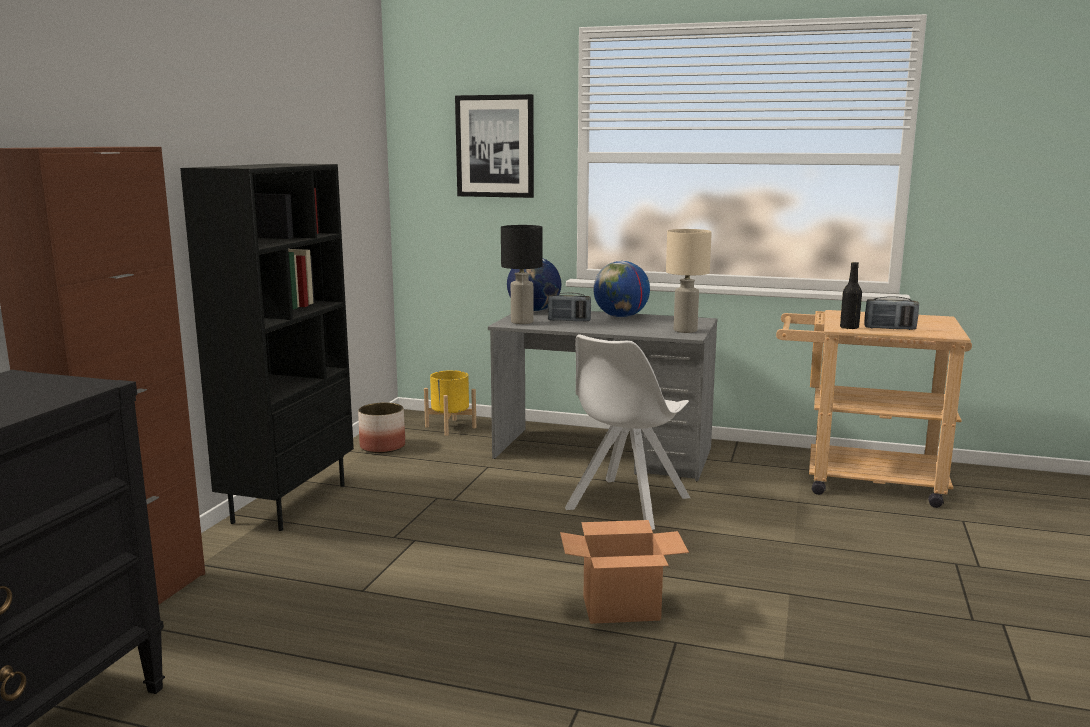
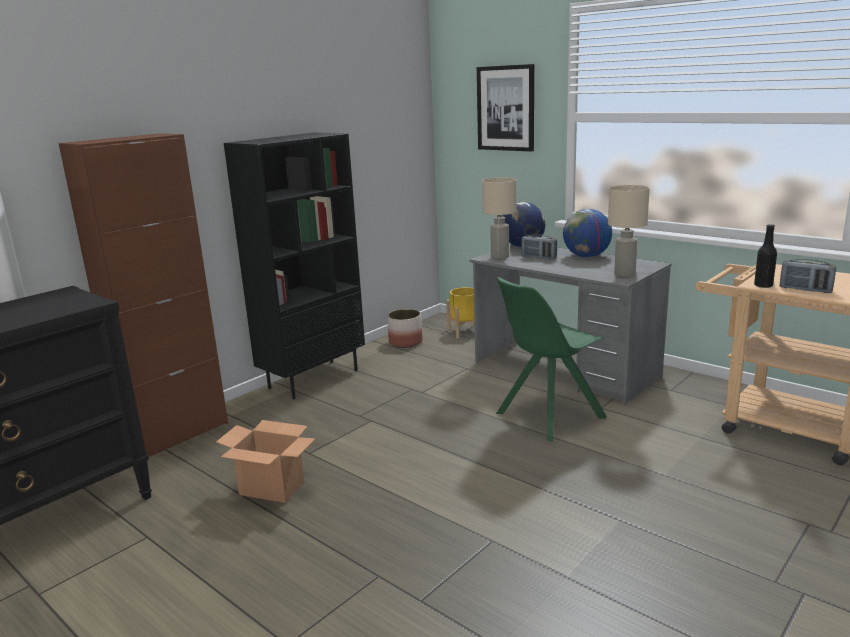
camera: 25 degrees right, 5 degrees up
black table lamp [501,225,543,324] -> beige table lamp [482,177,517,259]
cardboard box [560,520,689,624] -> cardboard box moved to [216,420,315,503]
white chair [565,334,690,530] -> green chair [496,277,606,442]

